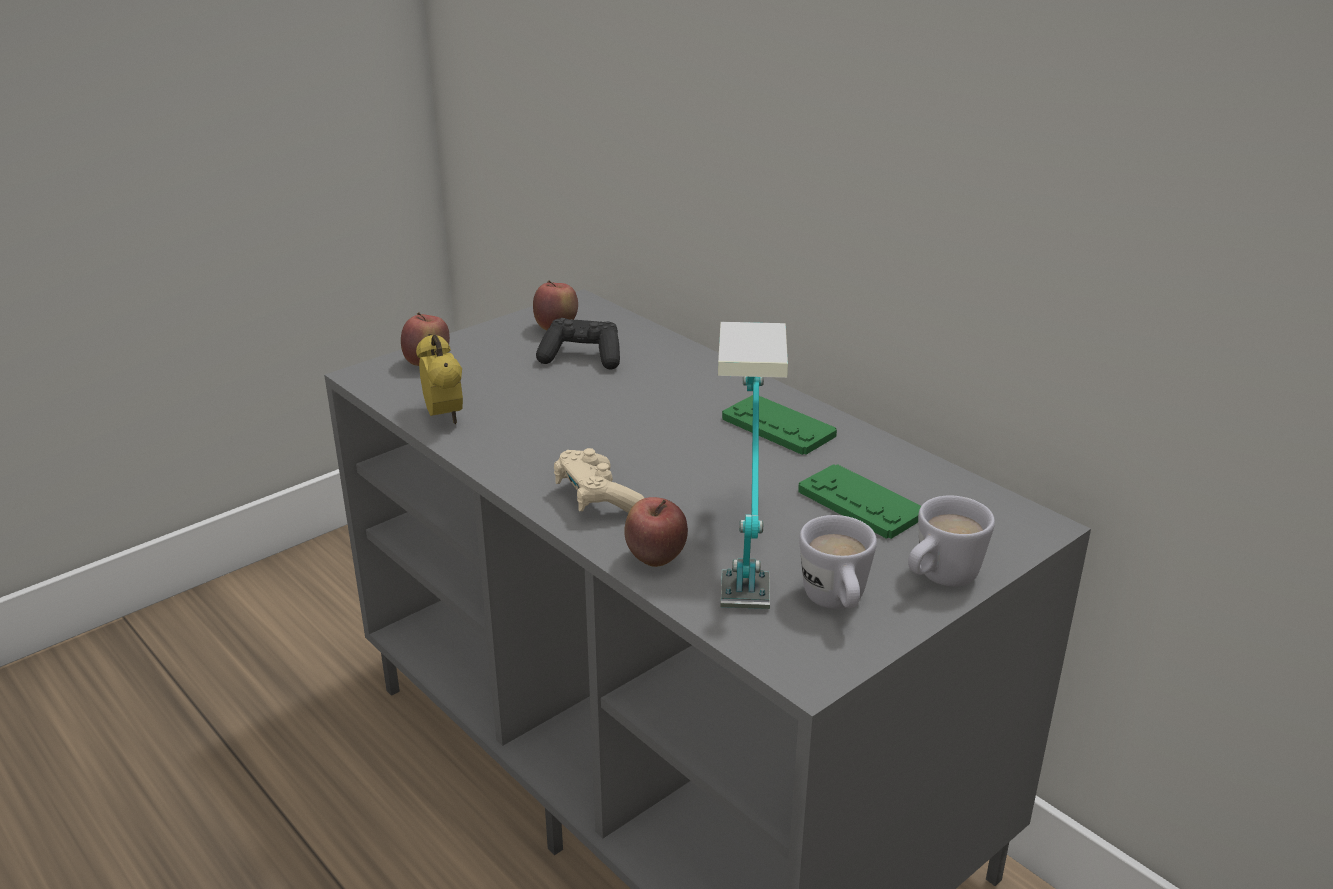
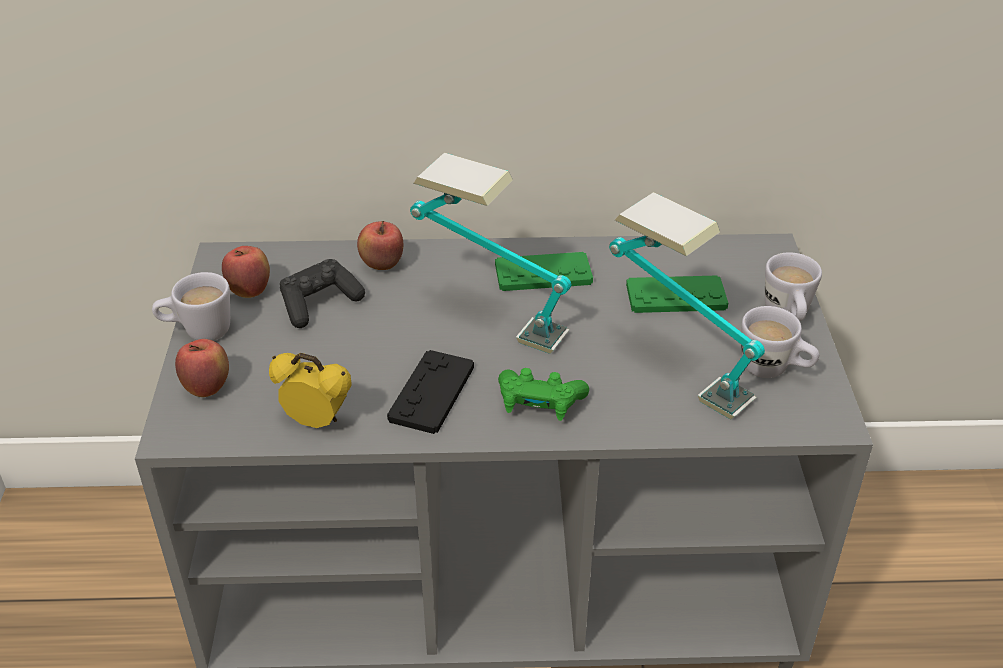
camera: 50 degrees left, 10 degrees up
beige game controller [554,448,644,513] -> green game controller [498,368,589,421]
apple [624,497,688,567] -> apple moved to [357,221,403,270]
none -> white mug [152,272,230,341]
none -> black game controller [387,350,474,434]
none -> table lamp [410,153,571,354]

